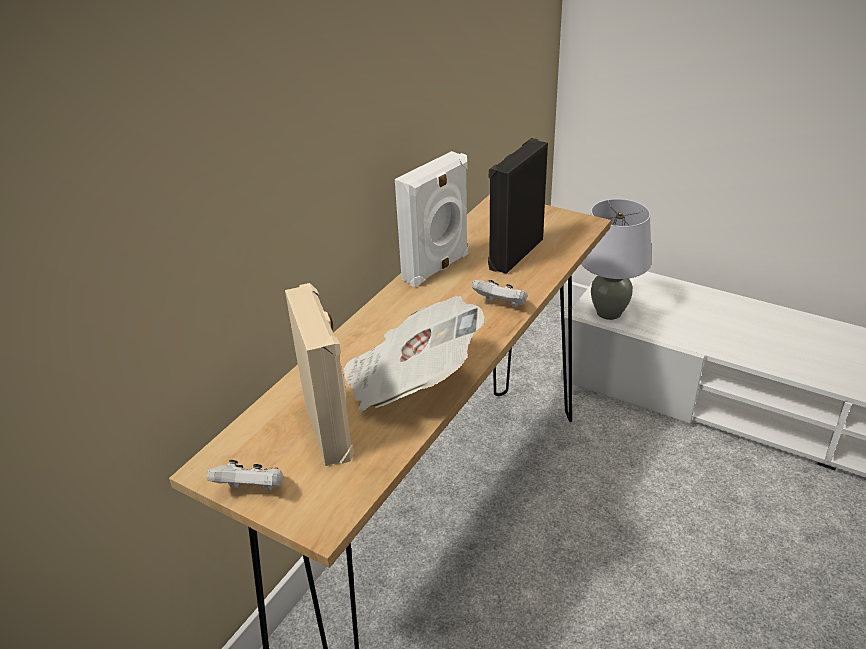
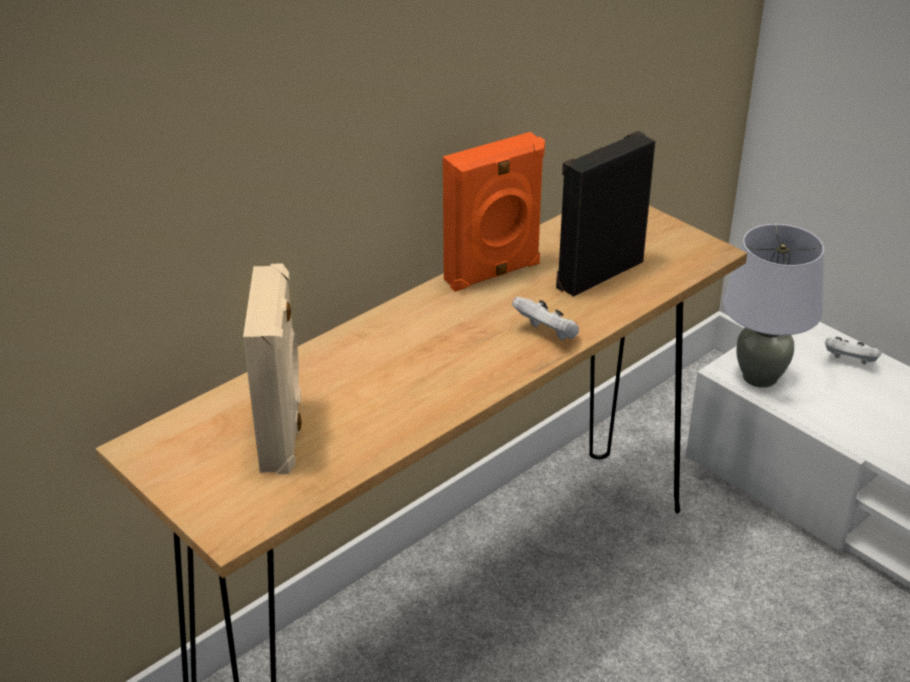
camera: 15 degrees right, 0 degrees up
white game controller [207,460,283,491] -> white game controller moved to [825,337,881,365]
newspaper [343,296,485,412] -> none
white speaker [395,151,468,287] -> orange speaker [443,132,545,292]

